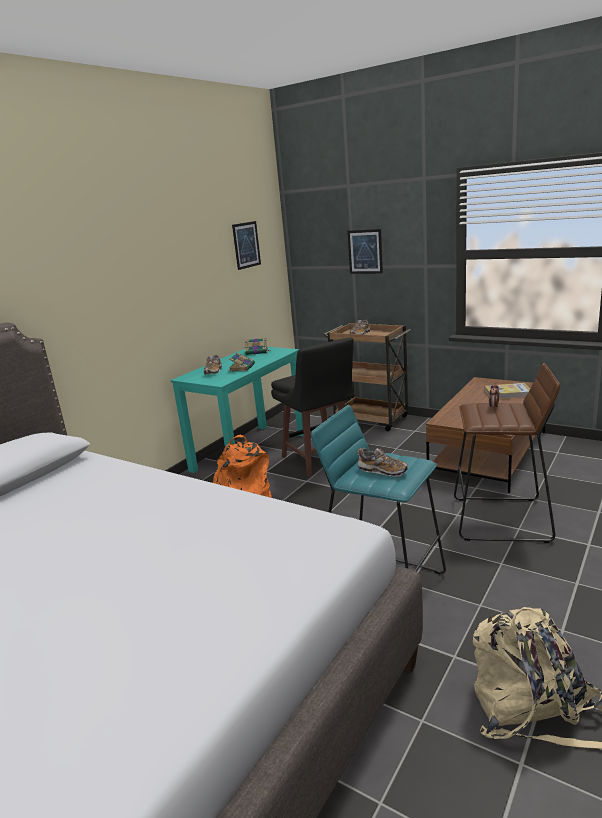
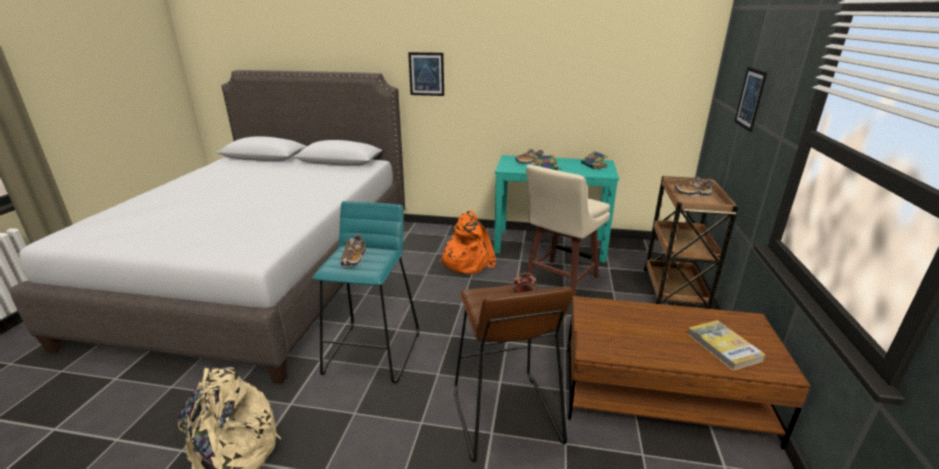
camera: 65 degrees right, 5 degrees up
picture [232,221,261,270] -> picture moved to [408,52,444,96]
black stool [271,337,354,477] -> beige stool [525,165,610,300]

